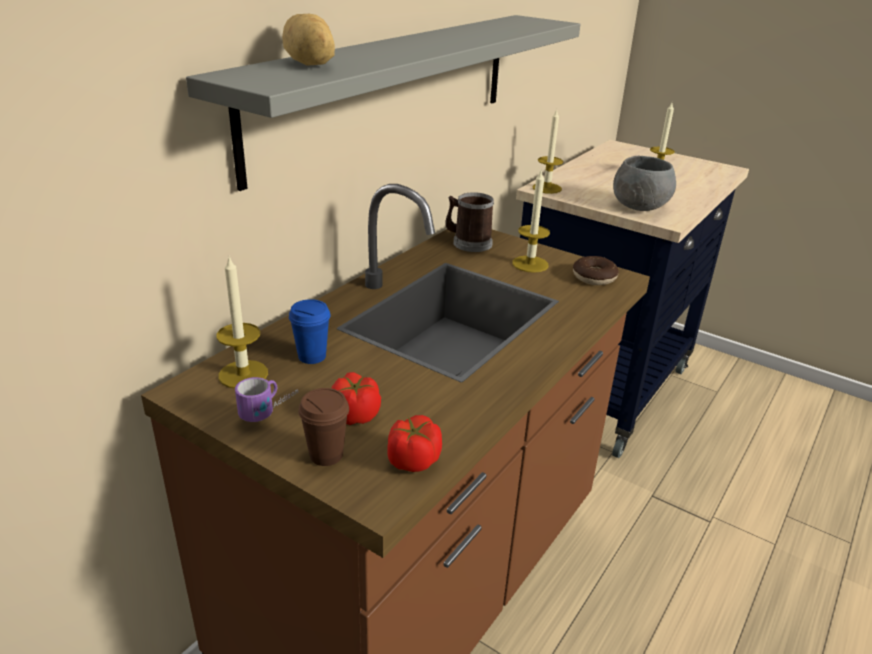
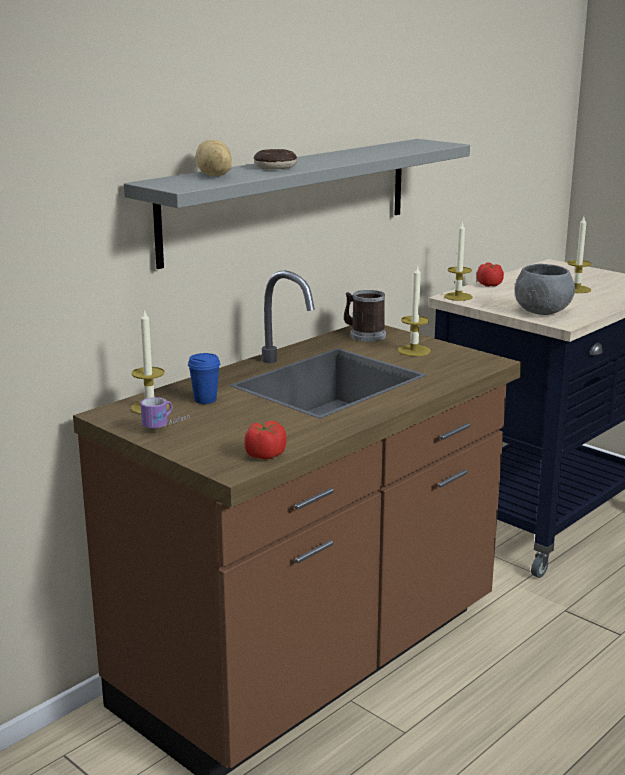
camera: 10 degrees right, 10 degrees down
brown cup [298,388,349,466] -> none
tomato [332,372,381,425] -> tomato moved to [477,262,504,287]
donut [573,256,619,285] -> donut moved to [254,149,297,170]

